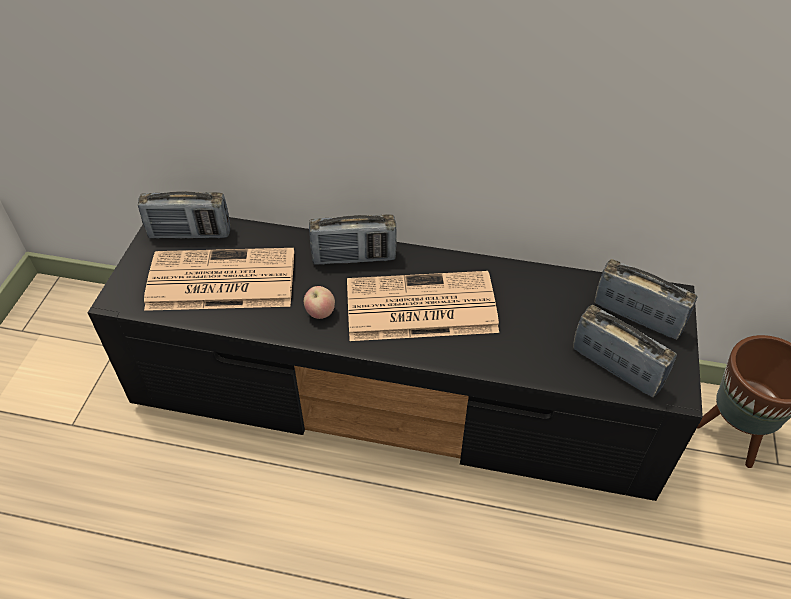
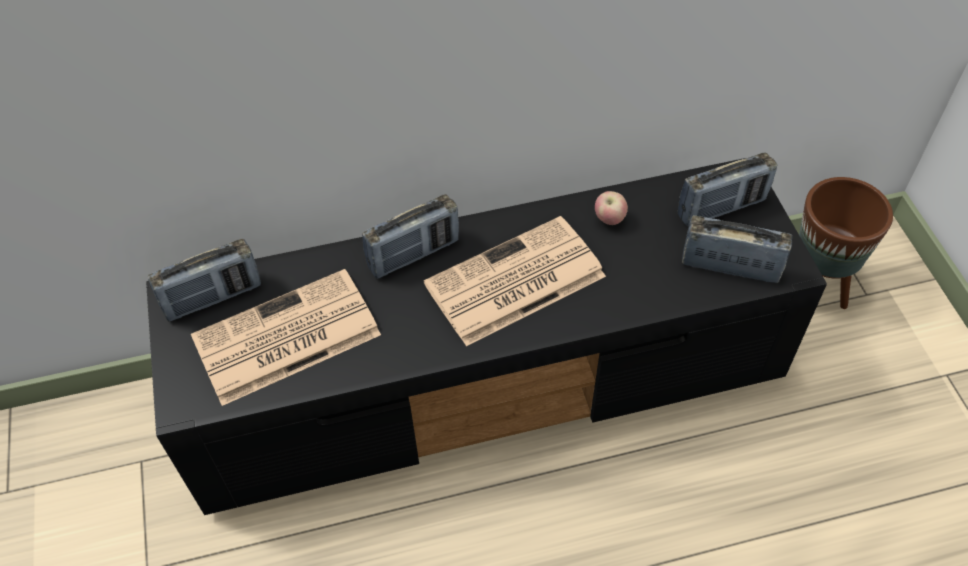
camera: 25 degrees left, 5 degrees up
apple [304,286,335,319] -> apple moved to [595,191,628,225]
radio [594,259,697,340] -> radio turned 150 degrees clockwise [678,153,777,226]

